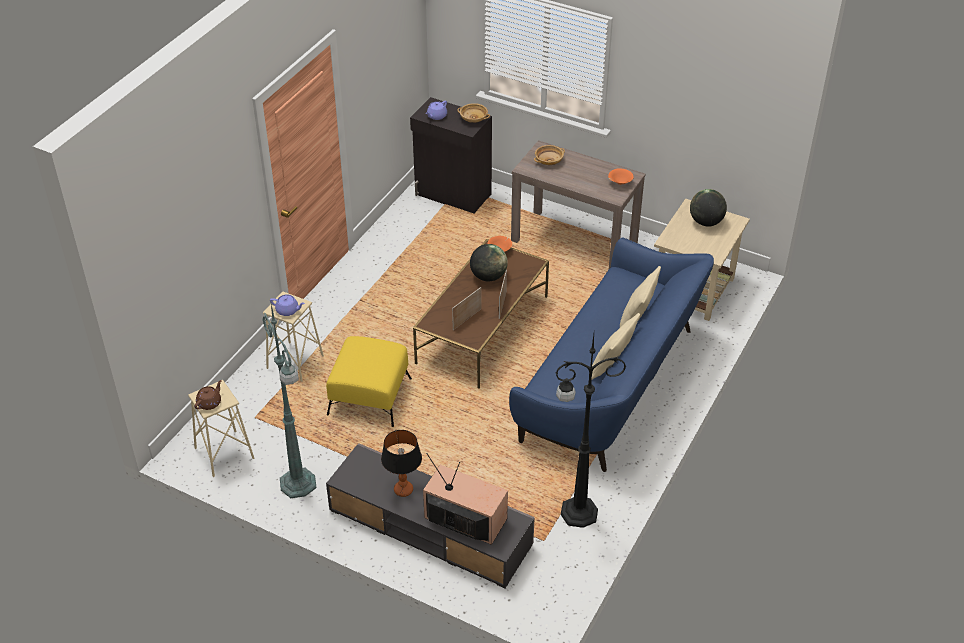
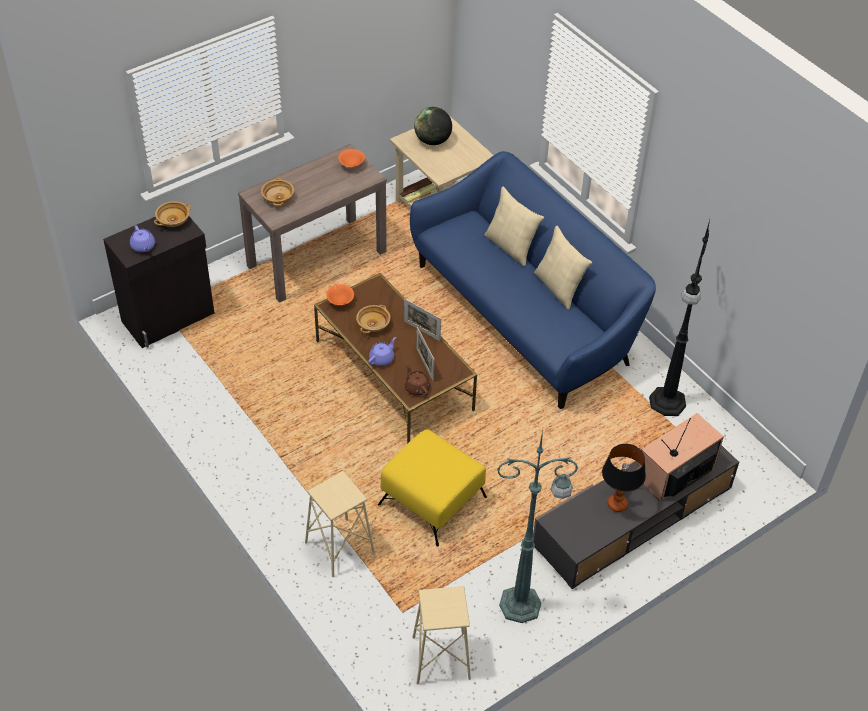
camera: 65 degrees left, 5 degrees up
brown teapot [194,380,222,410] -> brown teapot moved to [405,364,430,396]
purple teapot [270,295,305,316] -> purple teapot moved to [368,337,396,366]
globe [470,244,508,281] -> beige bowl [356,305,391,333]

